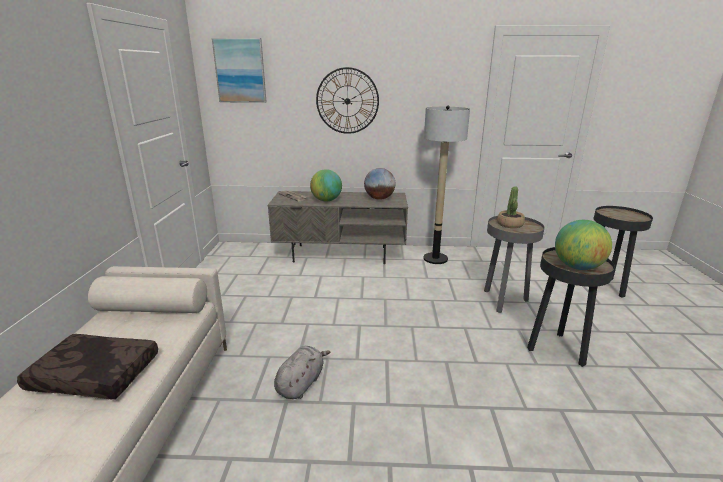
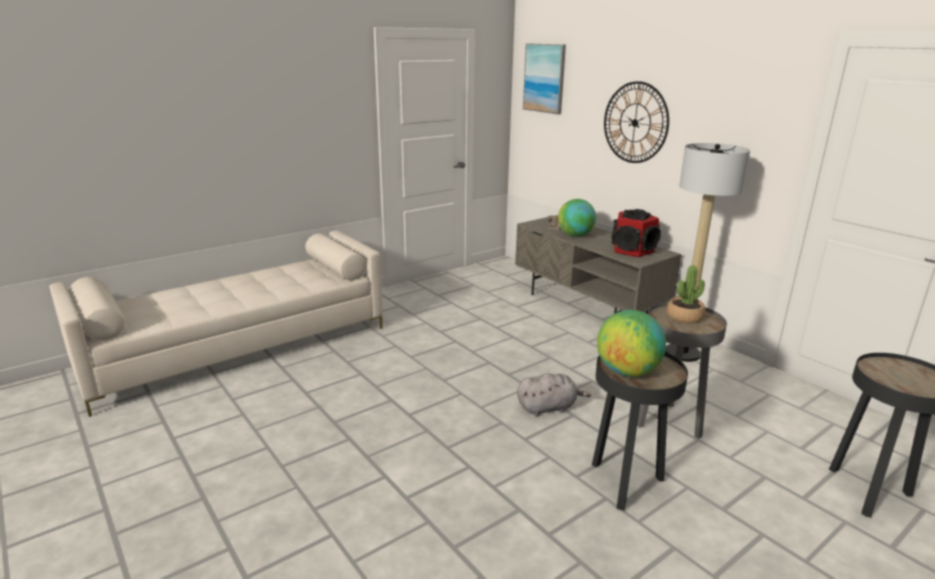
camera: 50 degrees right, 0 degrees up
brown pillow [17,334,158,399] -> none
grey plush toy [274,346,330,399] -> grey plush toy moved to [517,374,591,416]
globe [364,168,395,200] -> speaker [611,209,661,257]

